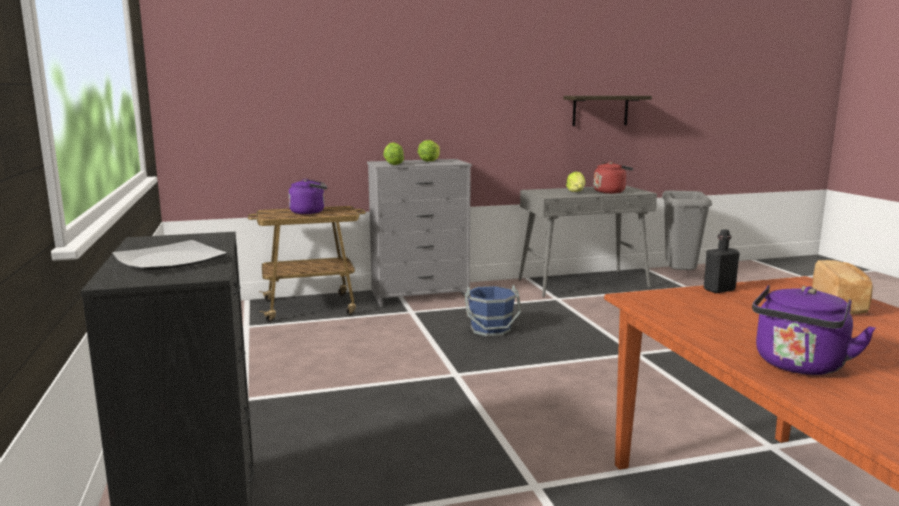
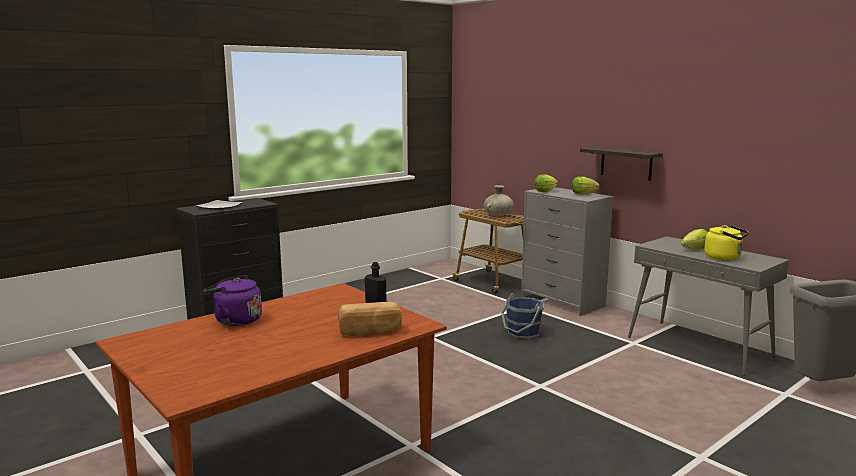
camera: 65 degrees right, 0 degrees up
purple kettle [288,179,327,214] -> beige vase [484,185,514,217]
shelf [563,96,652,126] -> shelf moved to [580,147,663,181]
red kettle [594,162,633,194] -> yellow kettle [704,225,749,261]

